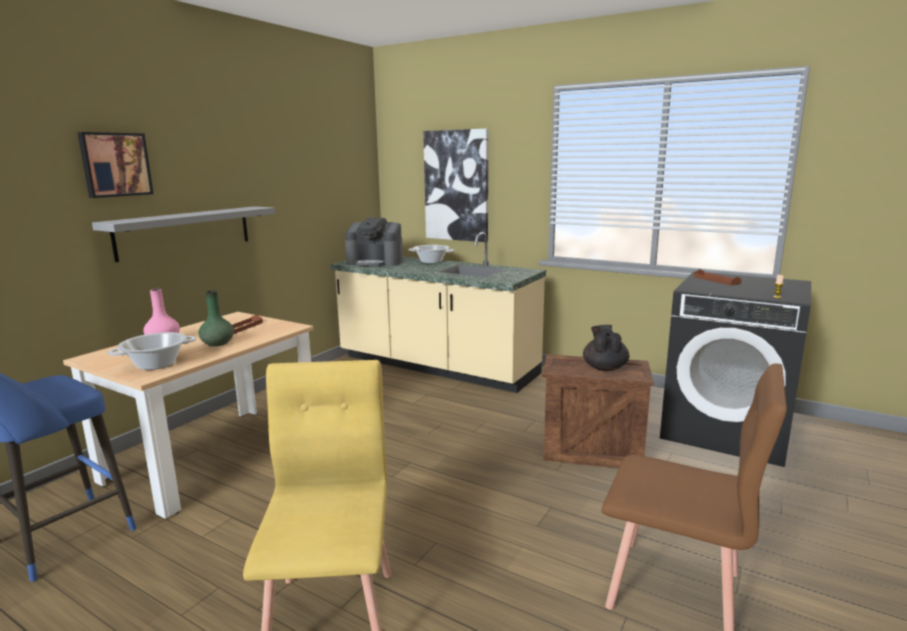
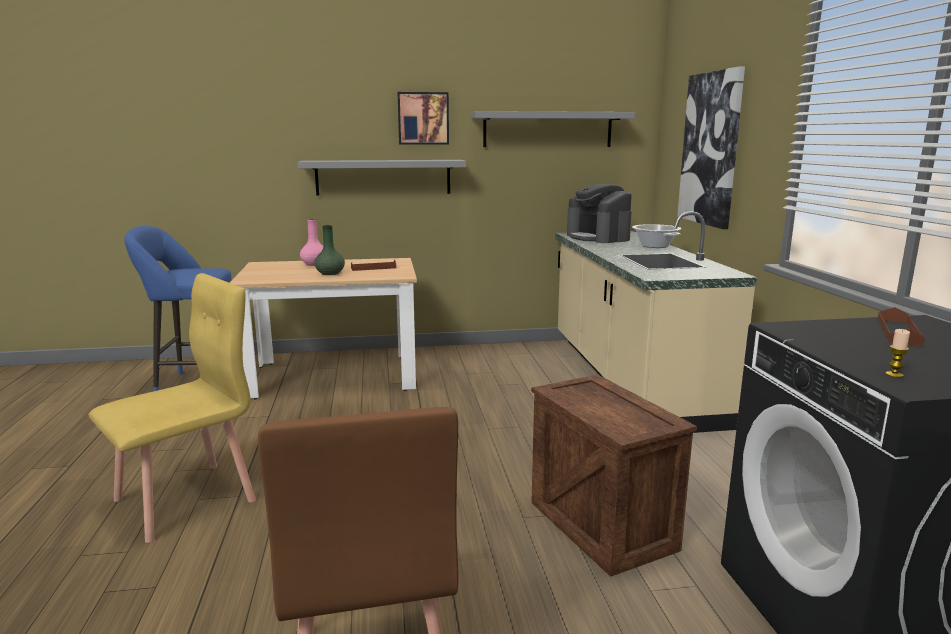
camera: 50 degrees right, 0 degrees up
picture [77,132,153,198] -> picture moved to [397,92,449,145]
cooking pot [107,332,196,370] -> none
black teapot [583,325,630,371] -> none
none -> grey shelf [471,111,635,147]

